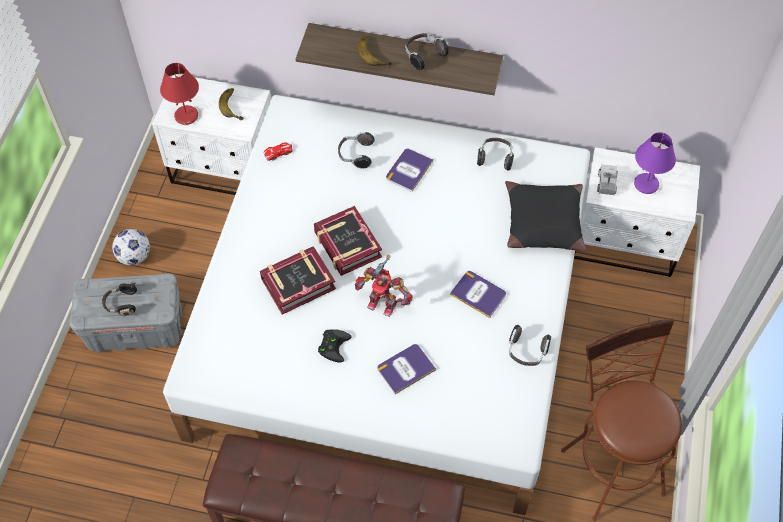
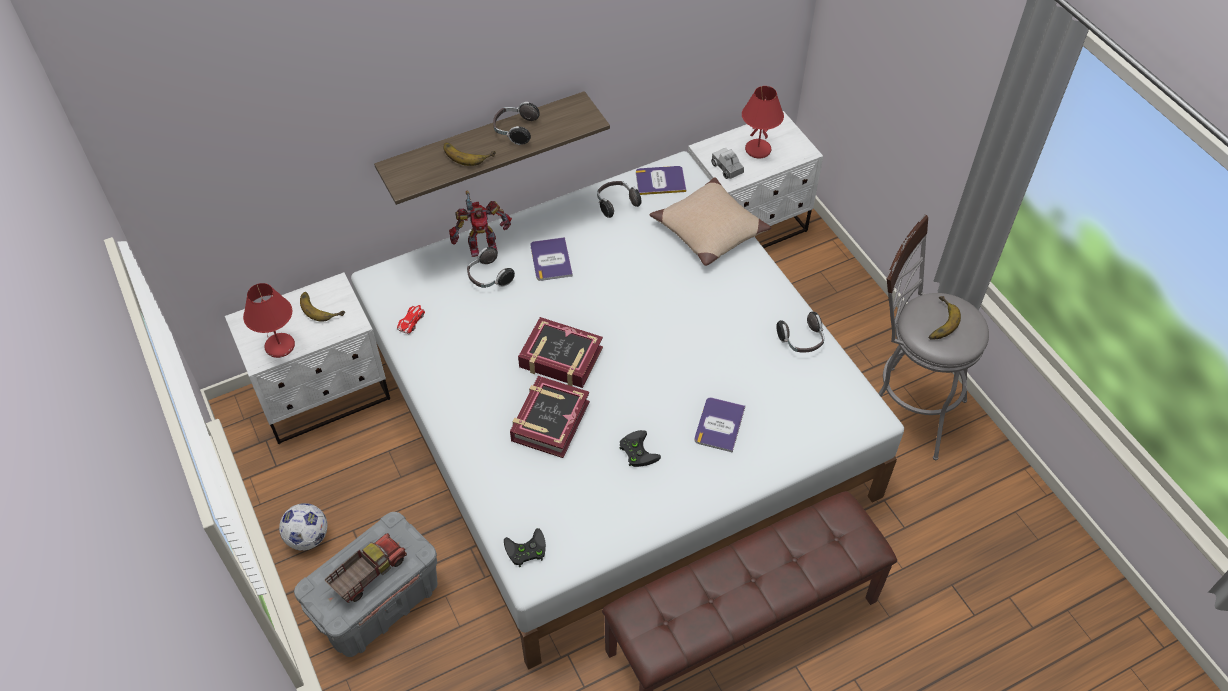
camera: 40 degrees left, 5 degrees down
black headphones [102,282,137,316] -> toy truck [324,533,407,603]
toy robot [355,255,412,317] -> toy robot moved to [449,191,512,257]
book [450,271,506,318] -> book moved to [636,166,686,195]
black pillow [505,181,586,252] -> beige pillow [649,178,771,266]
brown stool [561,318,682,521] -> grey stool [878,215,989,460]
purple table lamp [634,132,676,194] -> red table lamp [742,86,784,158]
none -> black game controller [504,528,546,567]
none -> banana [928,296,961,340]

